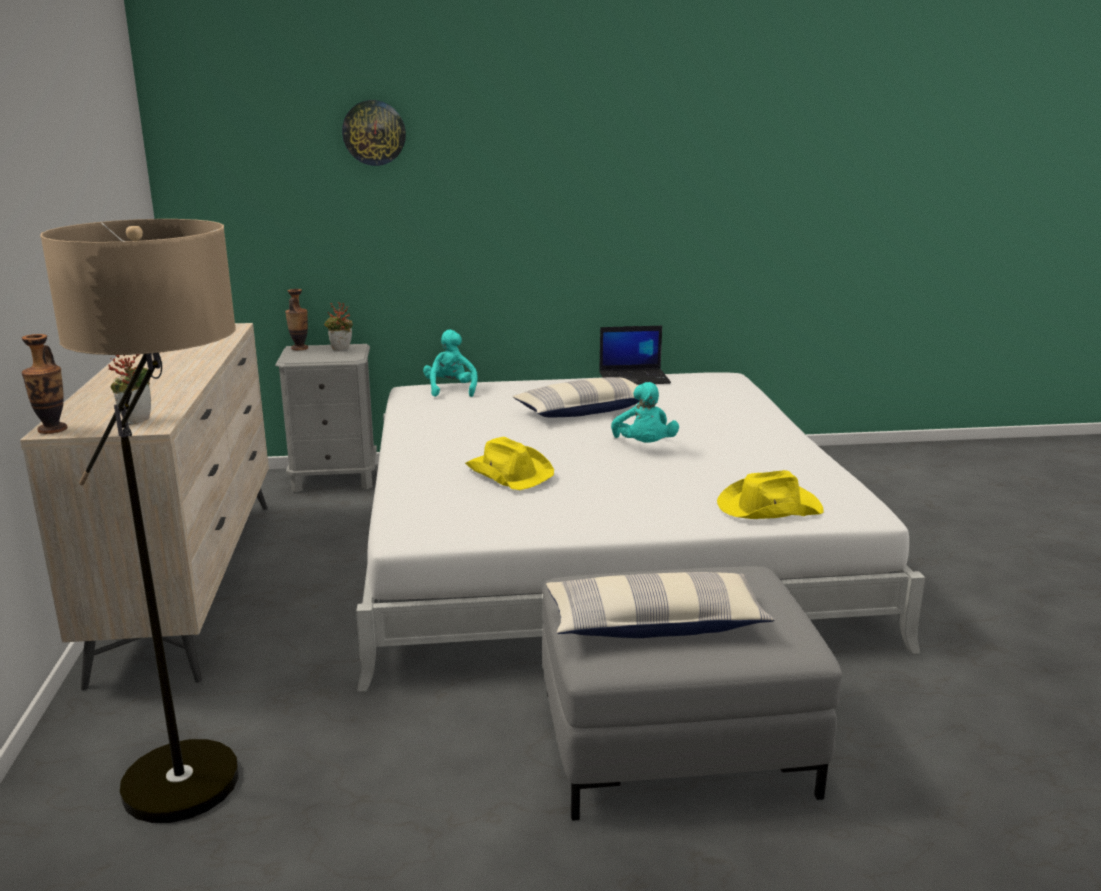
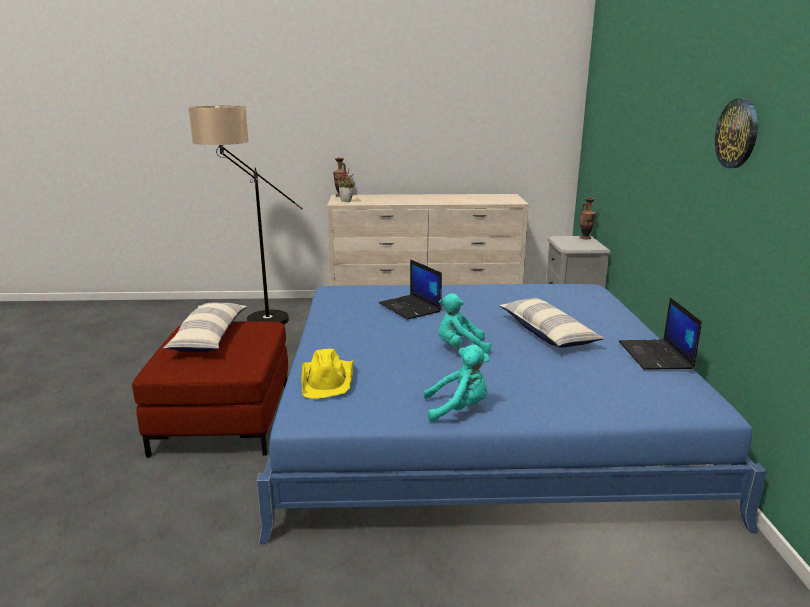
camera: 95 degrees right, 0 degrees up
potted plant [324,302,353,351] -> none
wall clock [342,100,406,166] -> wall clock moved to [715,98,758,168]
white bed [356,372,925,692] -> blue bed [257,284,767,544]
turquoise plush toy [423,330,478,397] -> turquoise plush toy moved to [424,345,489,422]
yellow hat [465,437,554,490] -> laptop [379,259,442,319]
grey ottoman [542,566,842,821] -> red ottoman [132,321,288,458]

